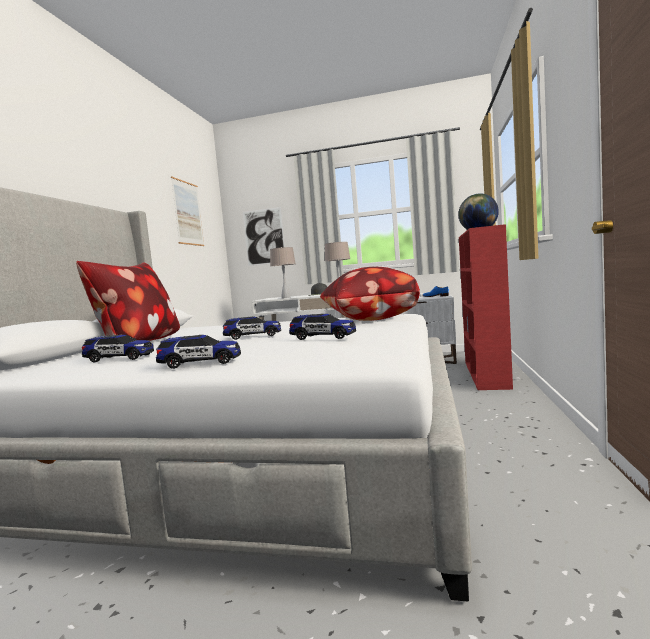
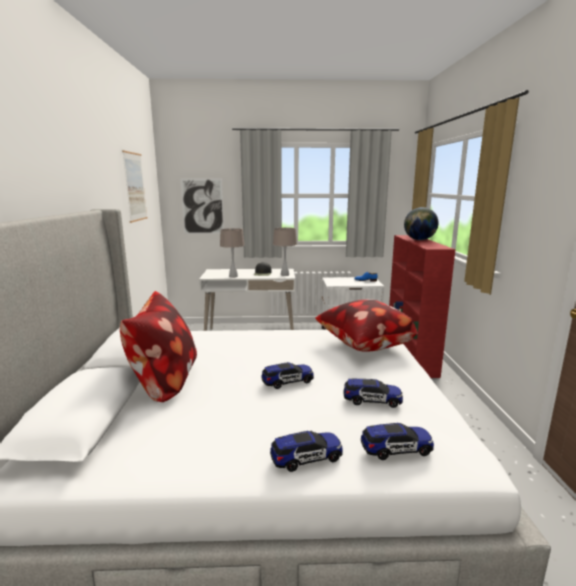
camera: 15 degrees left, 10 degrees up
toy car [82,335,154,363] -> toy car moved to [361,423,434,460]

